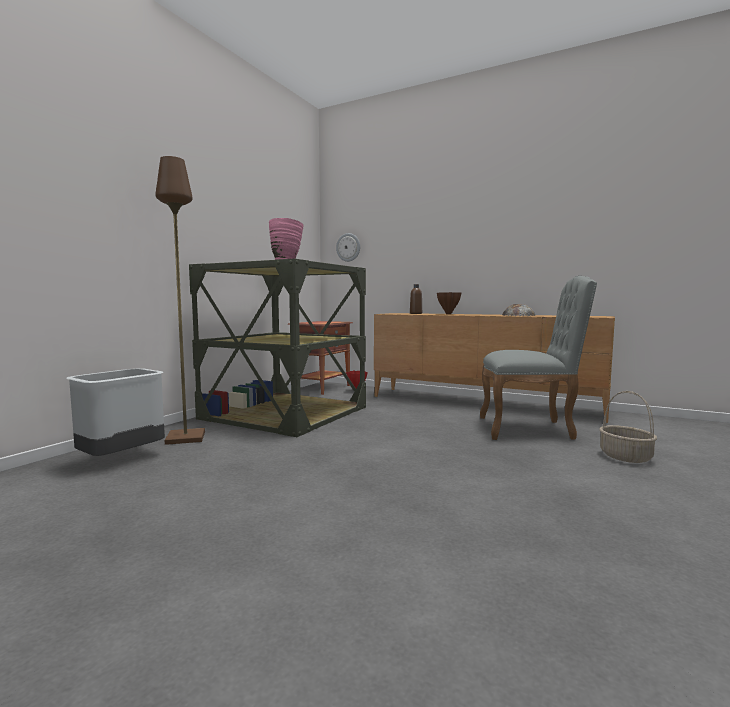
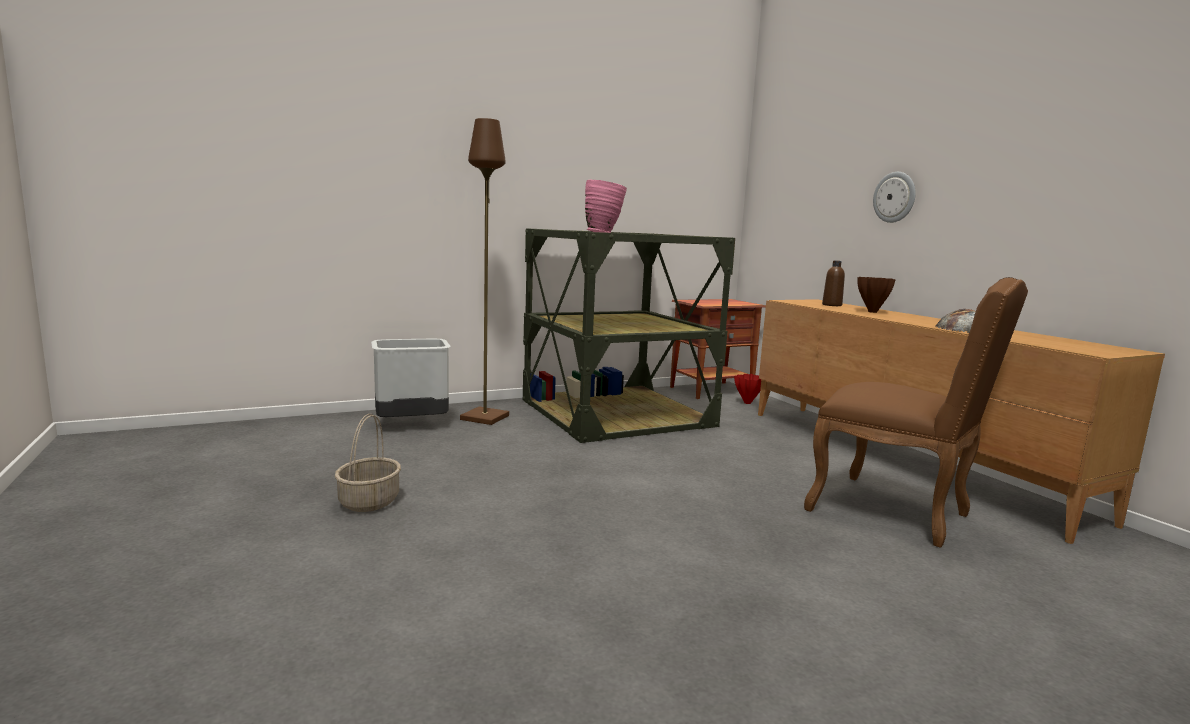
camera: 35 degrees right, 5 degrees up
wall clock [336,233,360,262] -> wall clock moved to [873,172,916,223]
grey chair [480,276,597,440] -> brown chair [804,277,1028,548]
basket [599,391,657,463] -> basket moved to [335,414,401,512]

